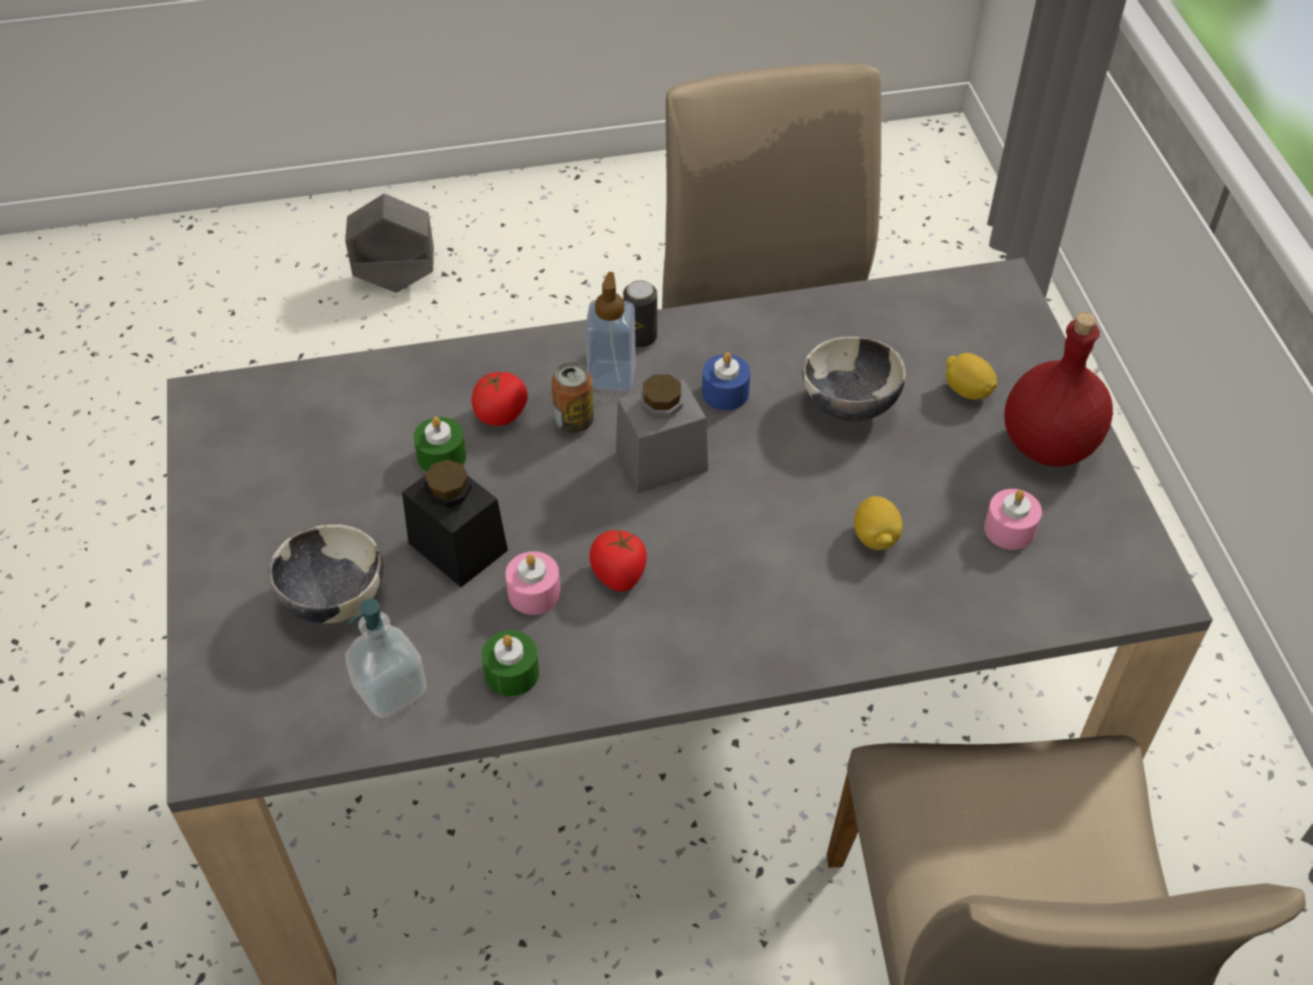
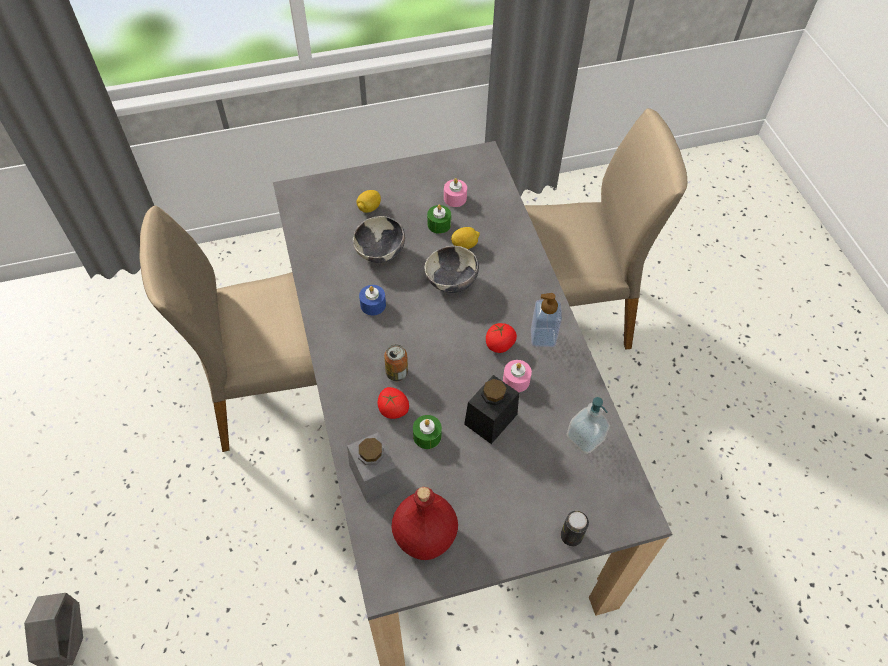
camera: 95 degrees left, 5 degrees up
bowl [268,525,383,624] -> bowl moved to [425,246,479,293]
green candle [482,630,539,696] -> green candle moved to [427,205,451,234]
soap dispenser [585,272,636,391] -> soap dispenser moved to [531,293,562,347]
grey jar [616,374,708,493] -> grey jar moved to [347,432,400,503]
can [623,280,657,348] -> can moved to [561,511,589,547]
red bottle [1004,312,1113,467] -> red bottle moved to [392,487,458,560]

